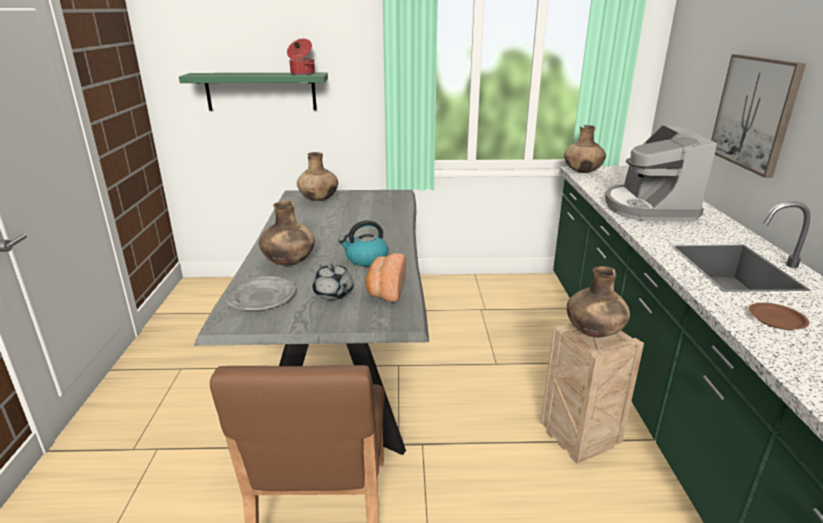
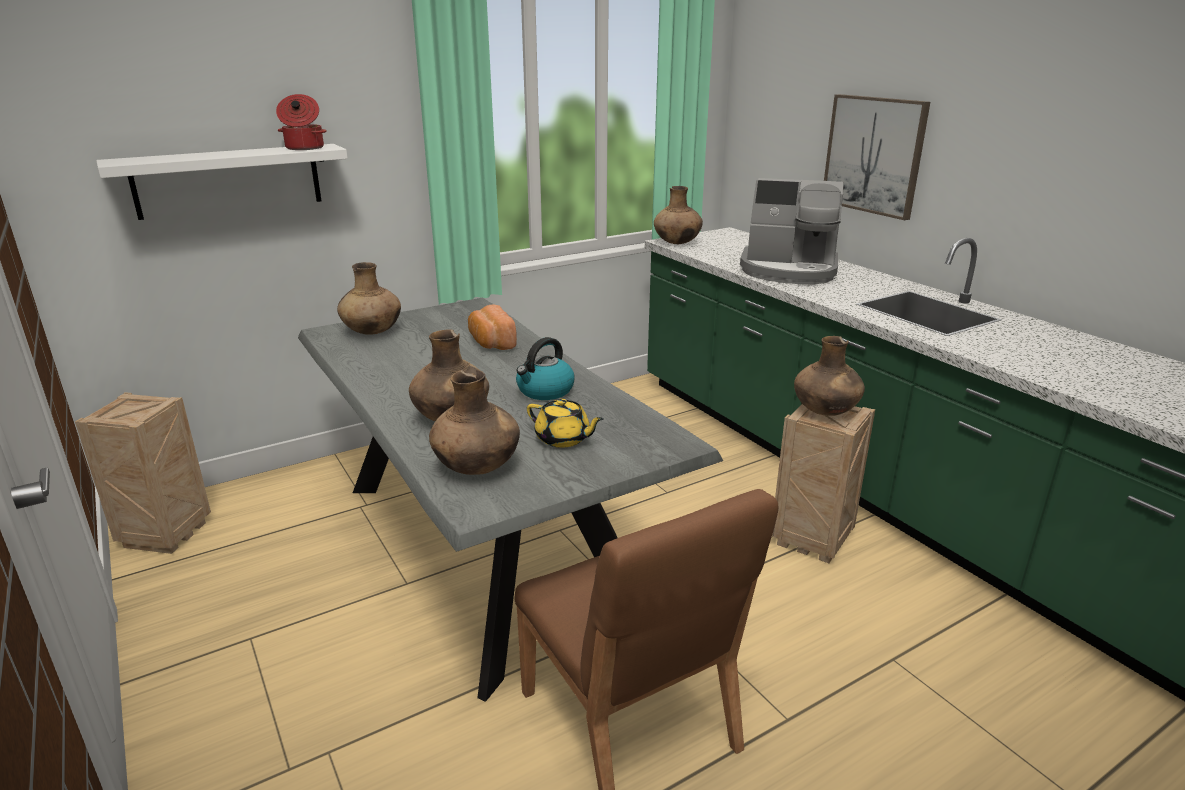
camera: 30 degrees left, 0 degrees up
green shelf [179,73,328,111] -> white shelf [96,144,348,220]
grey plate [225,276,295,310] -> brown vase [429,370,520,475]
grey teapot [312,264,354,300] -> yellow teapot [527,399,604,448]
bread [365,253,406,302] -> bread moved to [468,305,517,350]
coffee machine [605,125,717,221] -> coffee machine turned 45 degrees counterclockwise [740,178,844,284]
brown plate [749,303,809,330] -> none
none -> crate [75,392,211,554]

